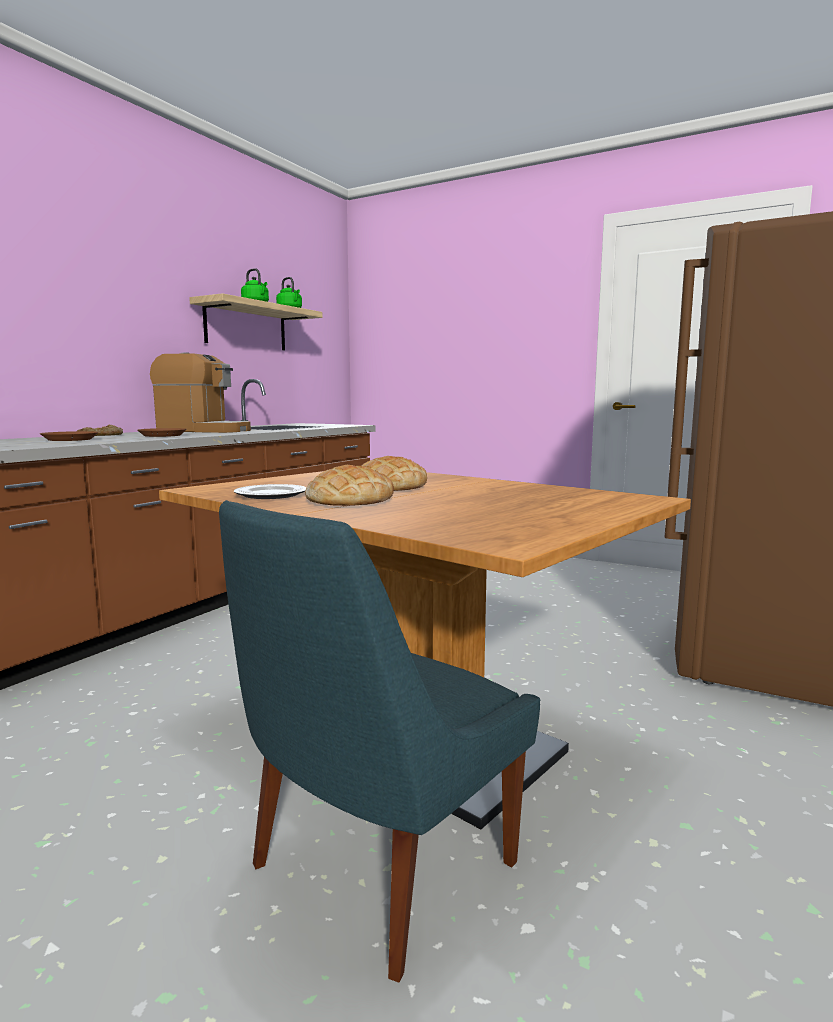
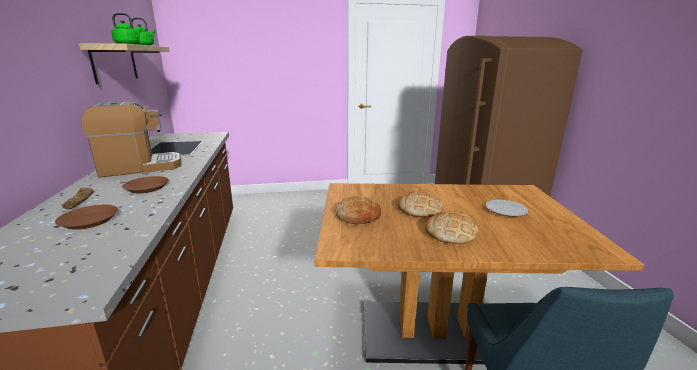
camera: 40 degrees left, 10 degrees up
plate [234,484,306,499] -> plate moved to [486,200,528,217]
none -> bread [335,195,381,224]

